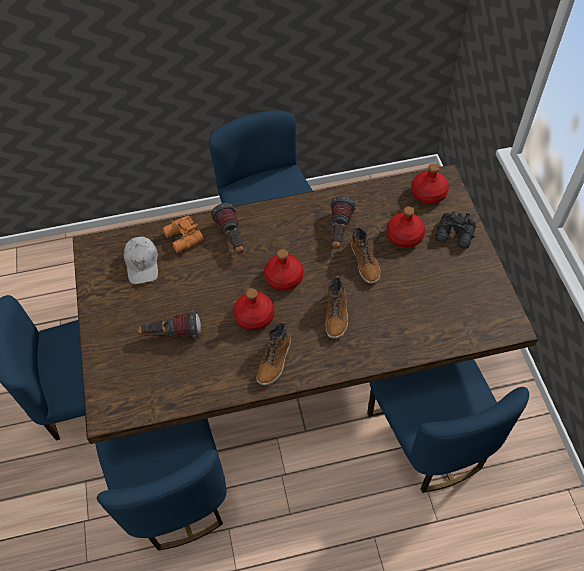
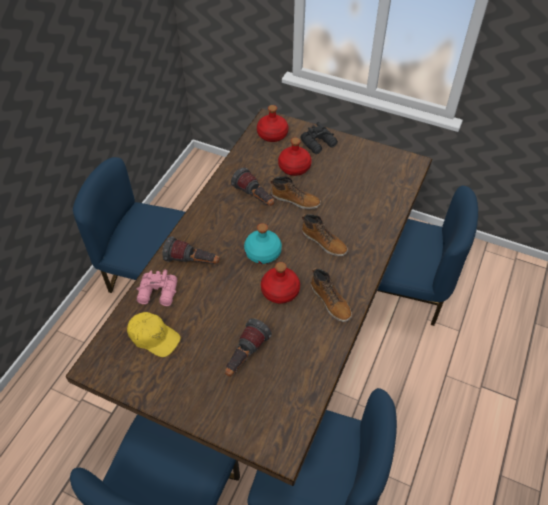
camera: 55 degrees left, 5 degrees down
white cap [124,237,158,284] -> yellow cap [127,312,181,357]
orange binoculars [162,215,204,253] -> pink binoculars [137,270,177,306]
red bottle [264,249,303,291] -> turquoise bottle [244,223,282,264]

